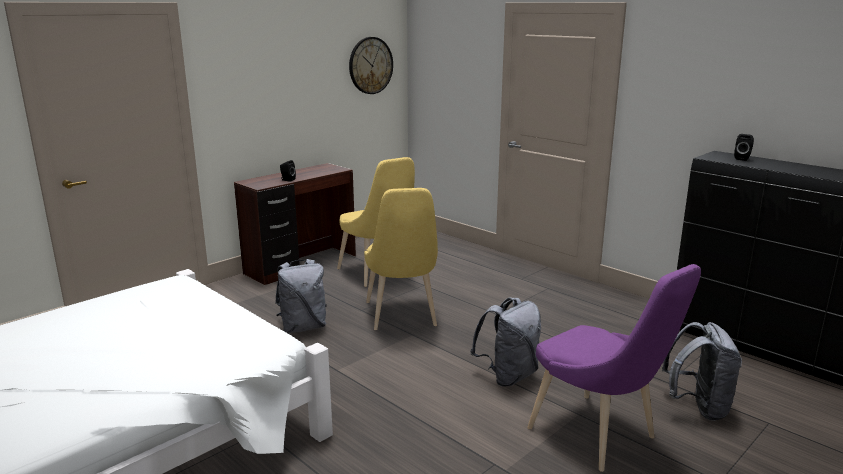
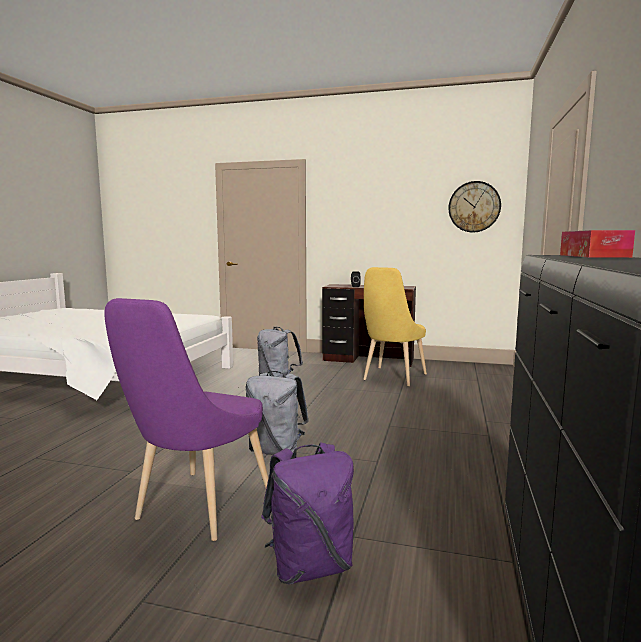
camera: 60 degrees right, 10 degrees down
yellow chair [364,188,438,330] -> none
grey backpack [662,322,742,421] -> purple backpack [261,442,354,584]
black speaker [734,134,754,161] -> tissue box [560,230,635,258]

